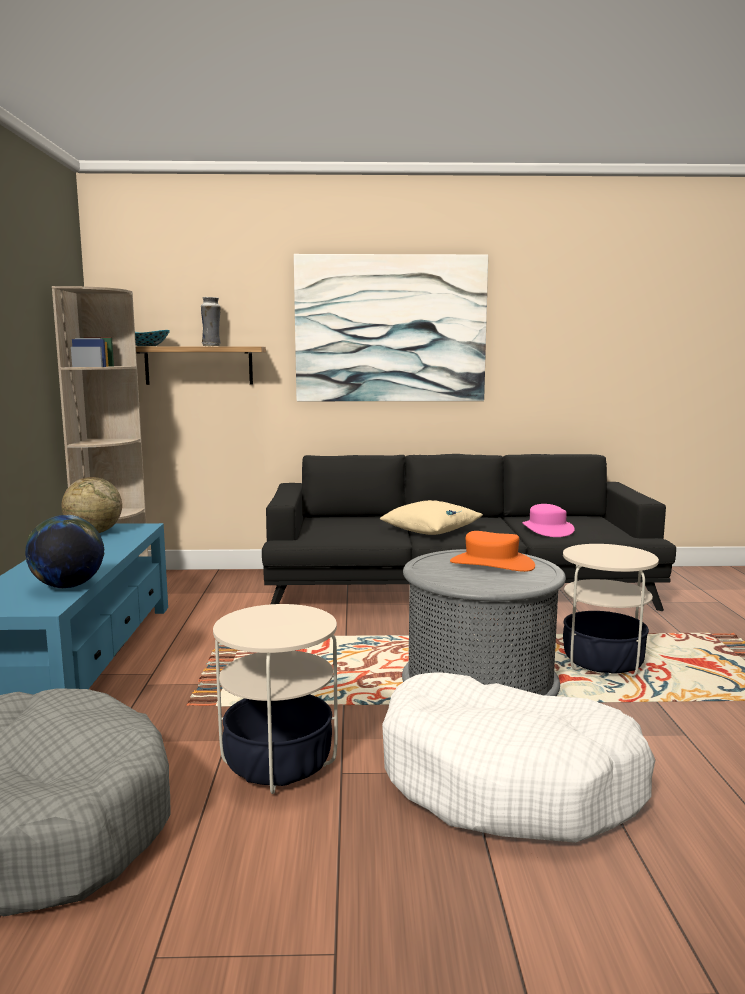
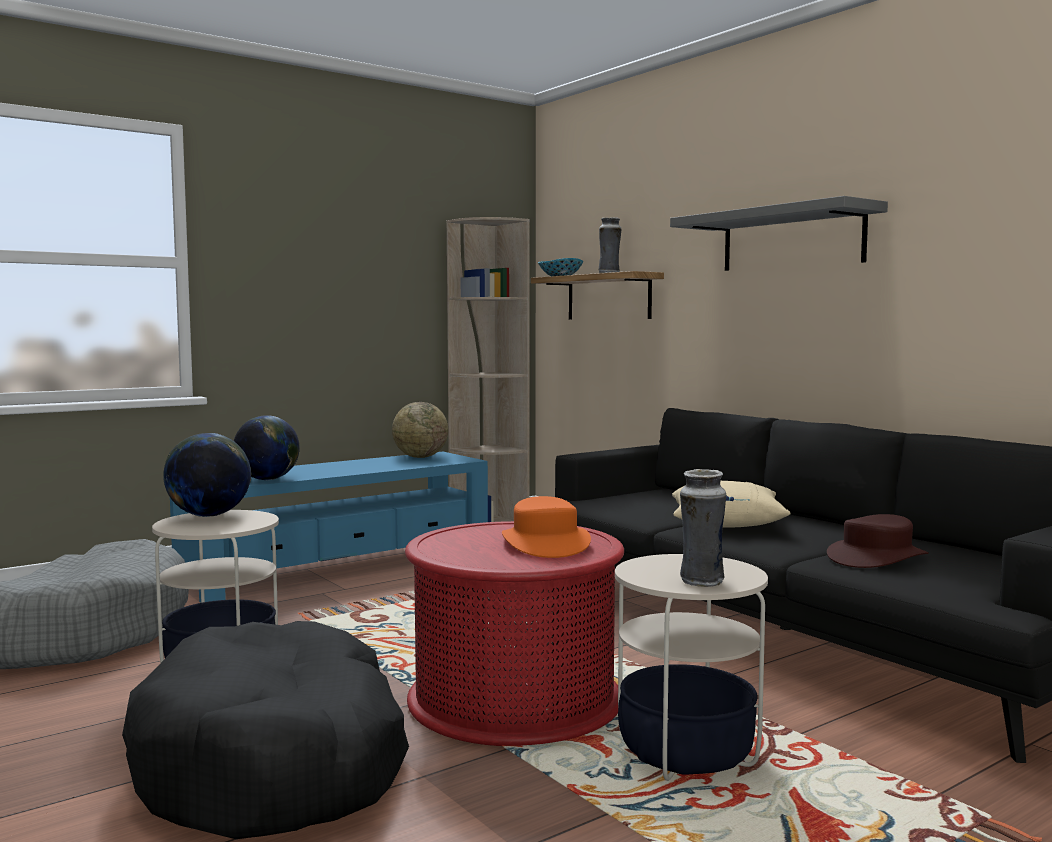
camera: 55 degrees right, 5 degrees down
picture [294,254,488,401] -> grey shelf [670,196,888,271]
white dog bed [382,672,655,843] -> black dog bed [122,621,409,839]
grey coffee table [402,549,566,696] -> red coffee table [405,521,624,746]
pink hat [522,504,575,537] -> brown hat [827,514,929,568]
none -> globe [163,433,252,517]
none -> vase [680,469,726,587]

